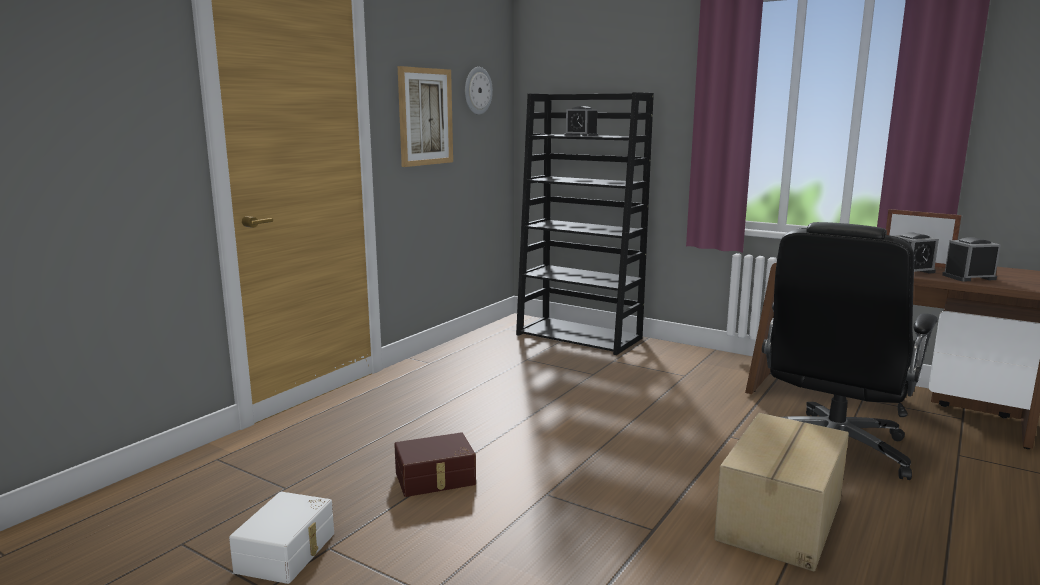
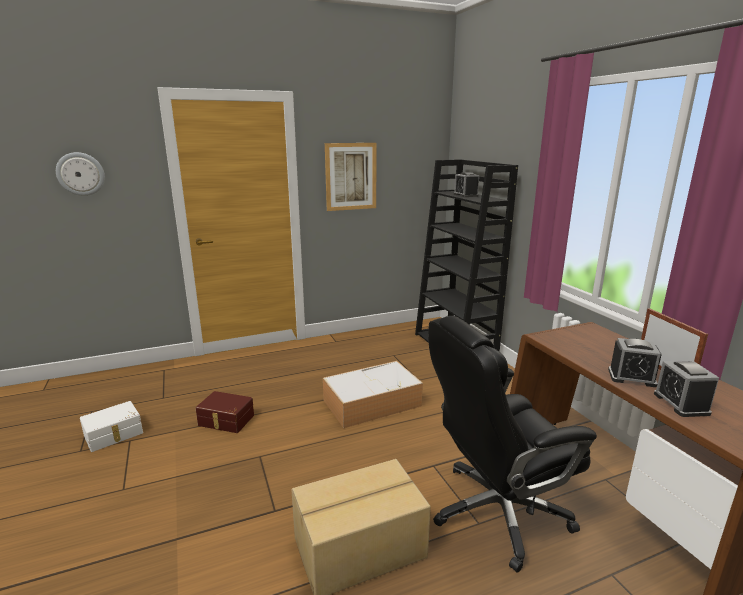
camera: 35 degrees right, 5 degrees up
wall clock [465,67,493,115] -> wall clock moved to [56,152,105,196]
alarm clock [942,237,1001,281] -> alarm clock turned 120 degrees counterclockwise [654,360,719,417]
none -> storage box [323,361,423,428]

